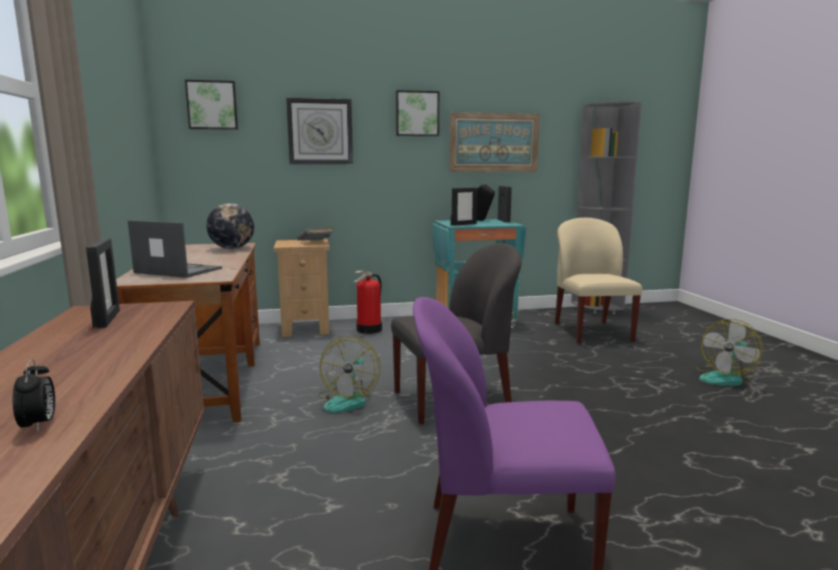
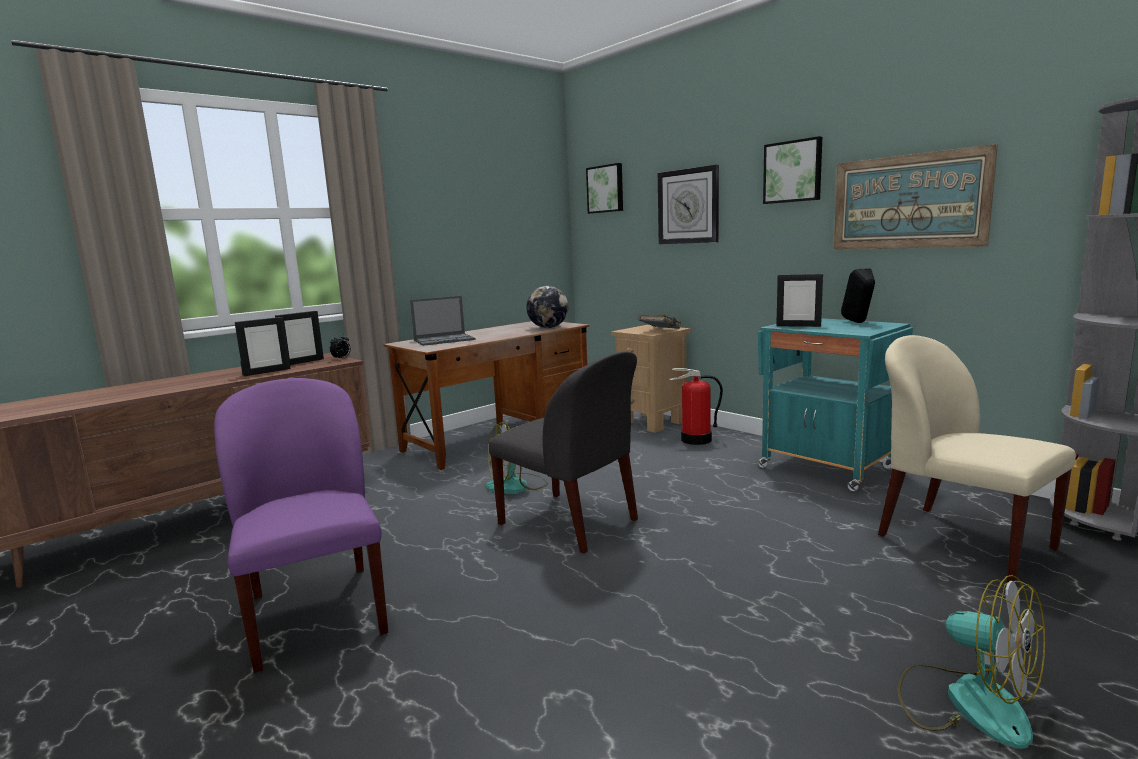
camera: 60 degrees right, 0 degrees up
alarm clock [13,359,55,433] -> alarm clock moved to [330,333,351,359]
laptop [128,220,222,278] -> laptop turned 75 degrees clockwise [410,296,476,346]
picture frame [498,186,512,223] -> picture frame moved to [235,317,291,376]
beige chair [555,218,642,344] -> beige chair turned 90 degrees counterclockwise [878,335,1076,583]
fan [696,319,763,386] -> fan turned 150 degrees counterclockwise [897,575,1045,749]

